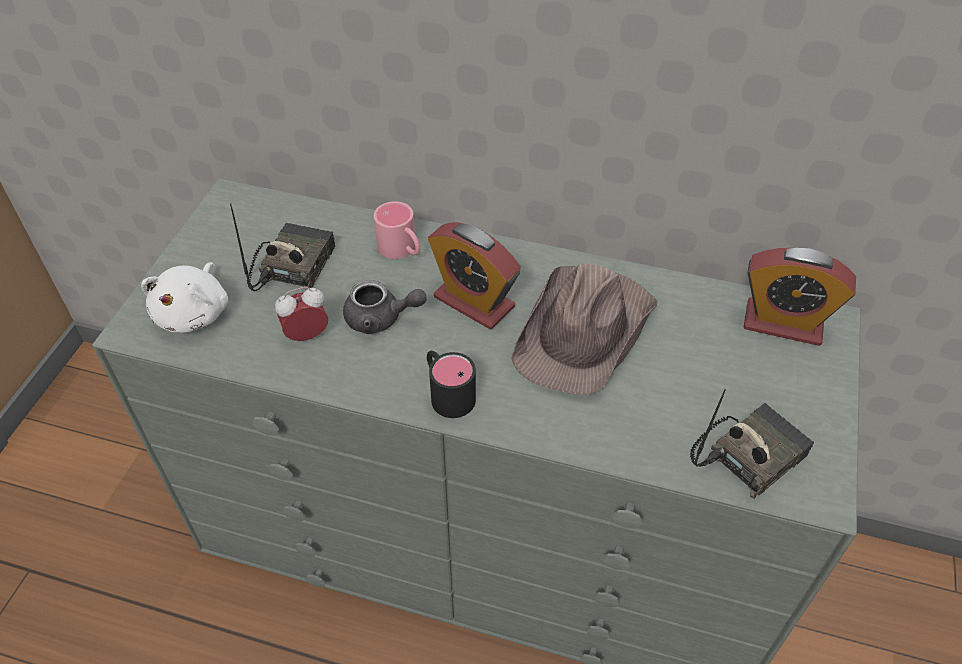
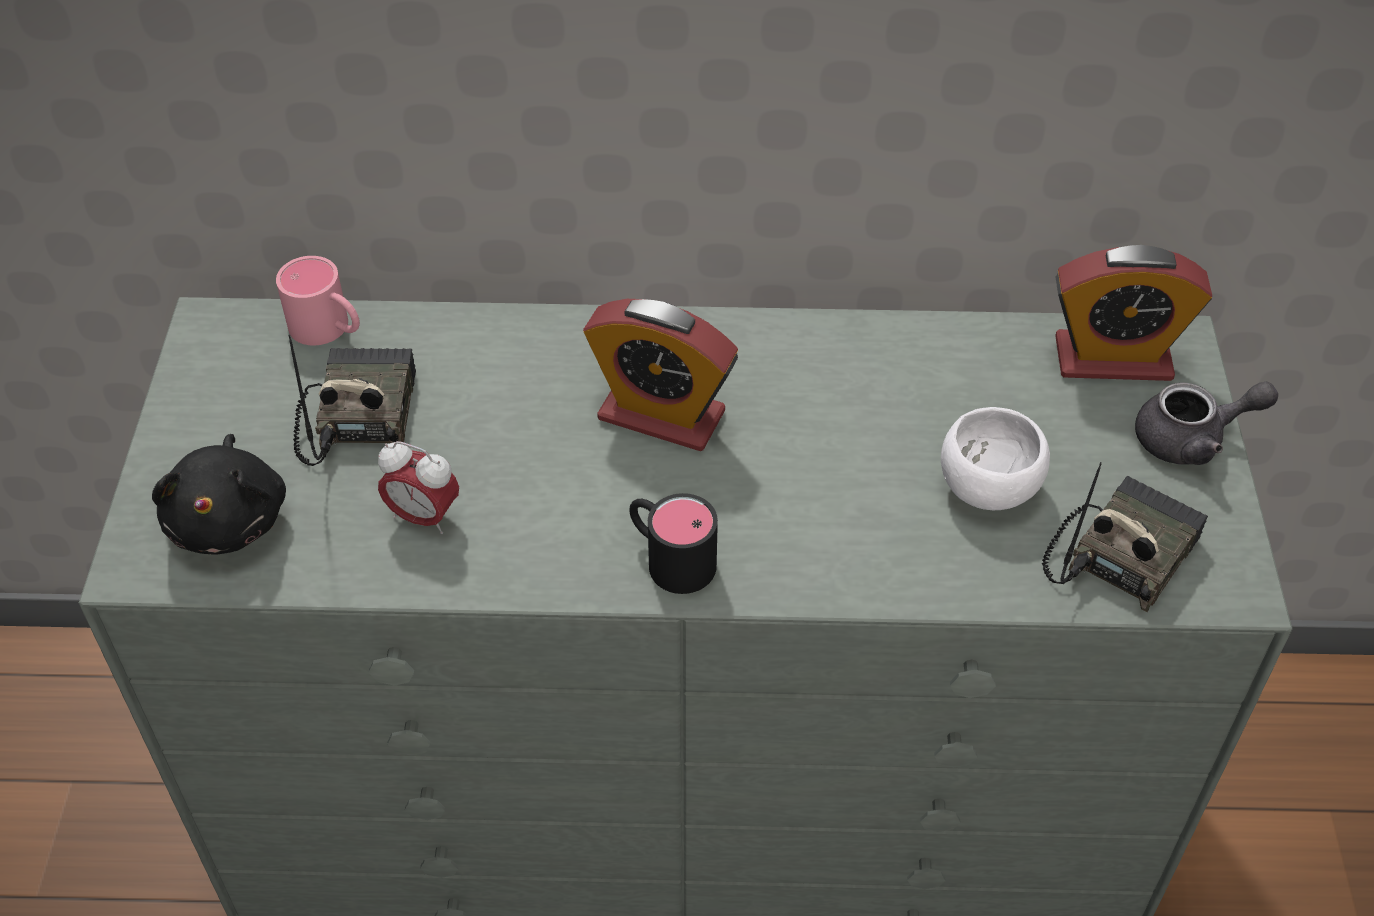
camera: 15 degrees left, 0 degrees up
white plush toy [141,262,228,333] -> black plush toy [152,434,286,555]
alarm clock [275,287,328,341] -> alarm clock turned 120 degrees counterclockwise [378,441,459,534]
grey teapot [343,280,427,334] -> grey teapot moved to [1135,382,1278,465]
pink mug [374,201,420,259] -> pink mug moved to [276,256,360,345]
brown hat [511,264,657,395] -> none
none -> white bowl [941,407,1050,510]

